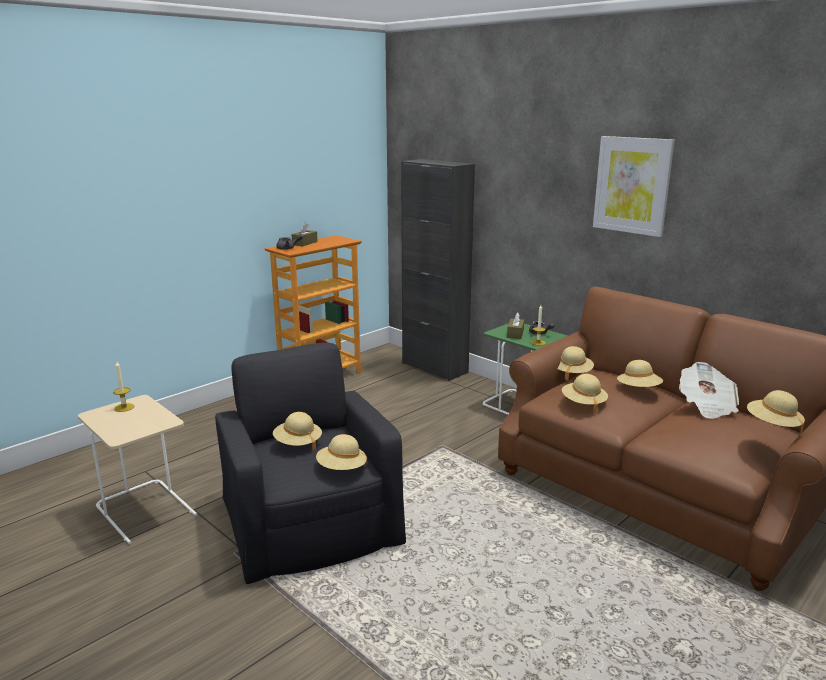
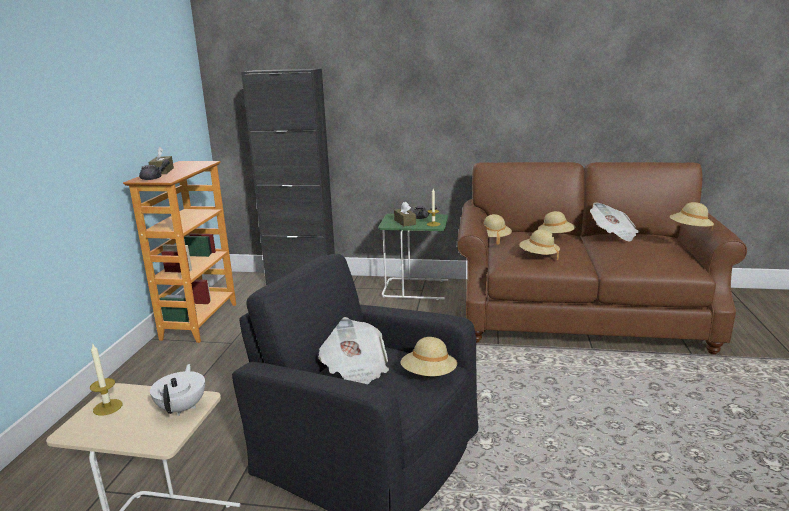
camera: 35 degrees left, 0 degrees up
beige hat [273,412,322,451] -> newspaper [318,317,389,384]
picture [593,136,675,237] -> none
none -> white teapot [150,364,205,416]

